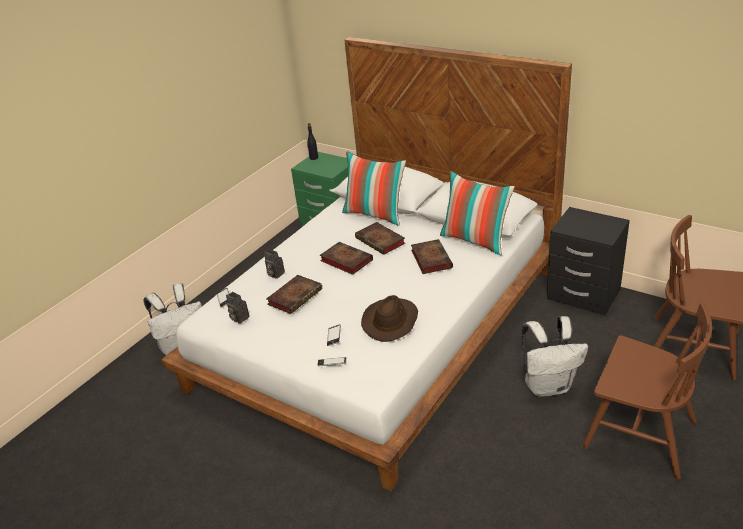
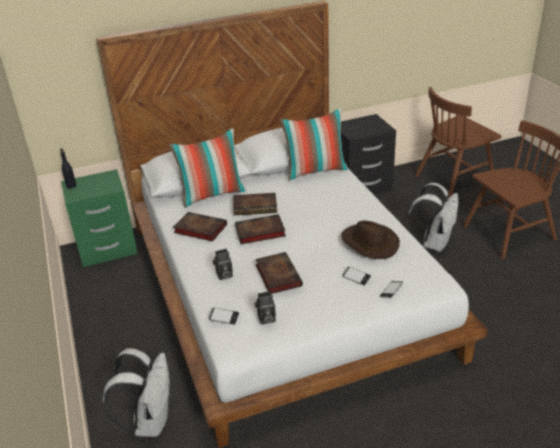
camera: 55 degrees left, 0 degrees up
book [411,239,453,274] -> book moved to [173,212,227,242]

